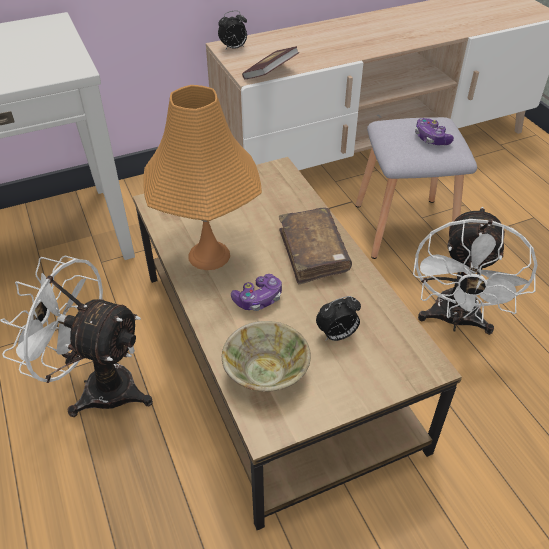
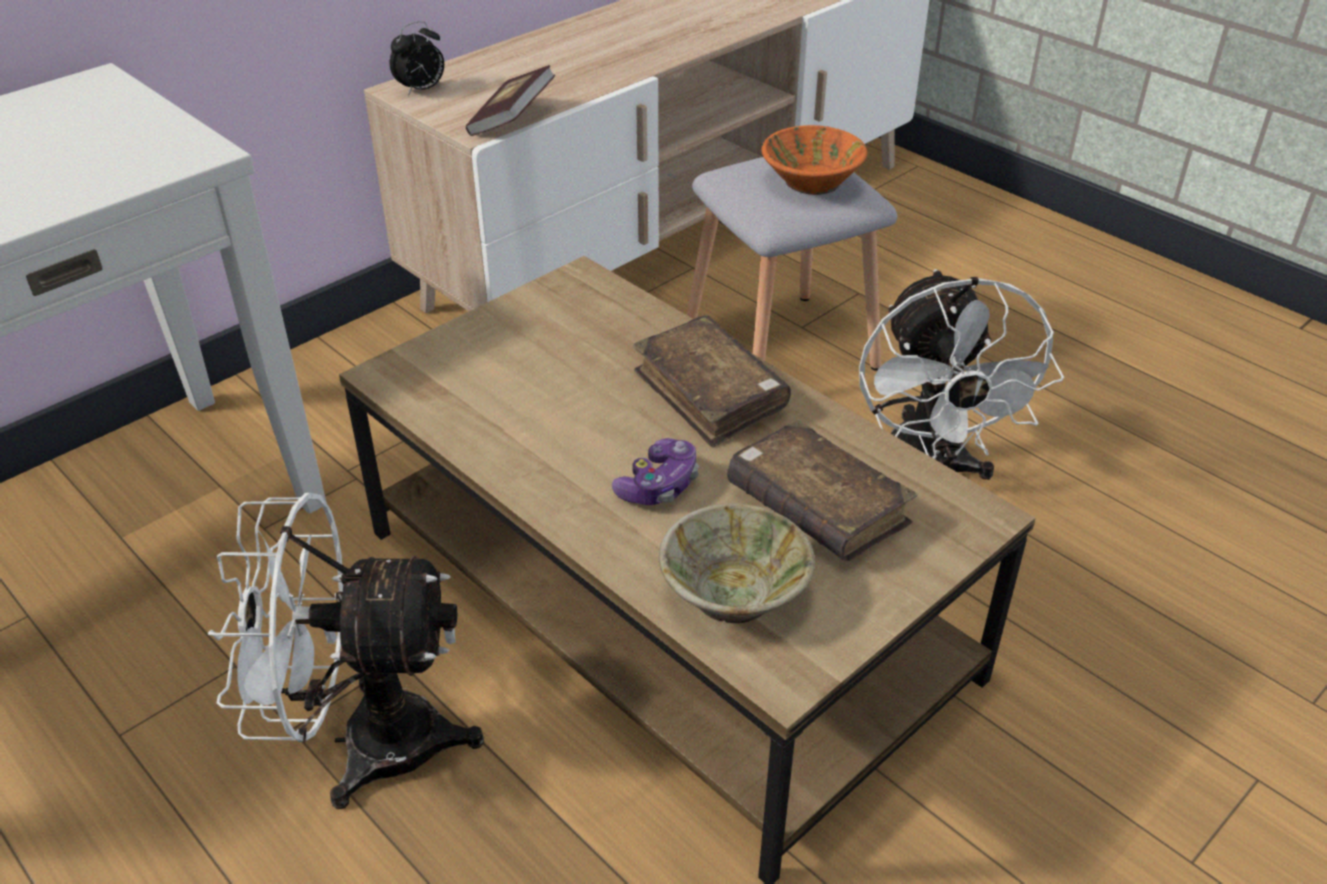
camera: 20 degrees left, 5 degrees down
orange table lamp [143,85,262,270] -> none
alarm clock [316,296,361,341] -> brown book [727,420,917,561]
game controller [415,118,454,145] -> orange bowl [762,125,868,195]

